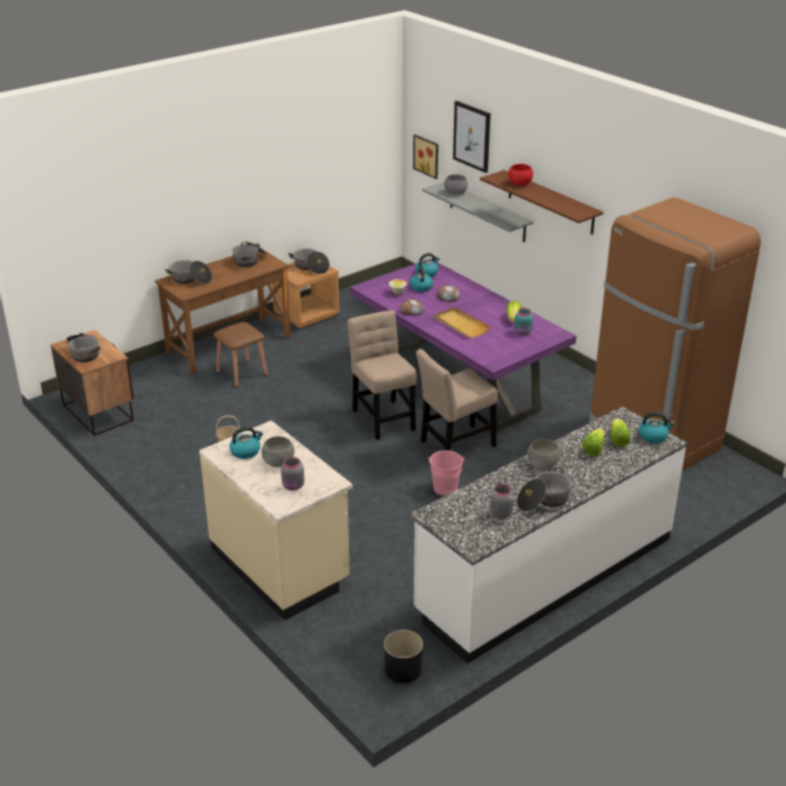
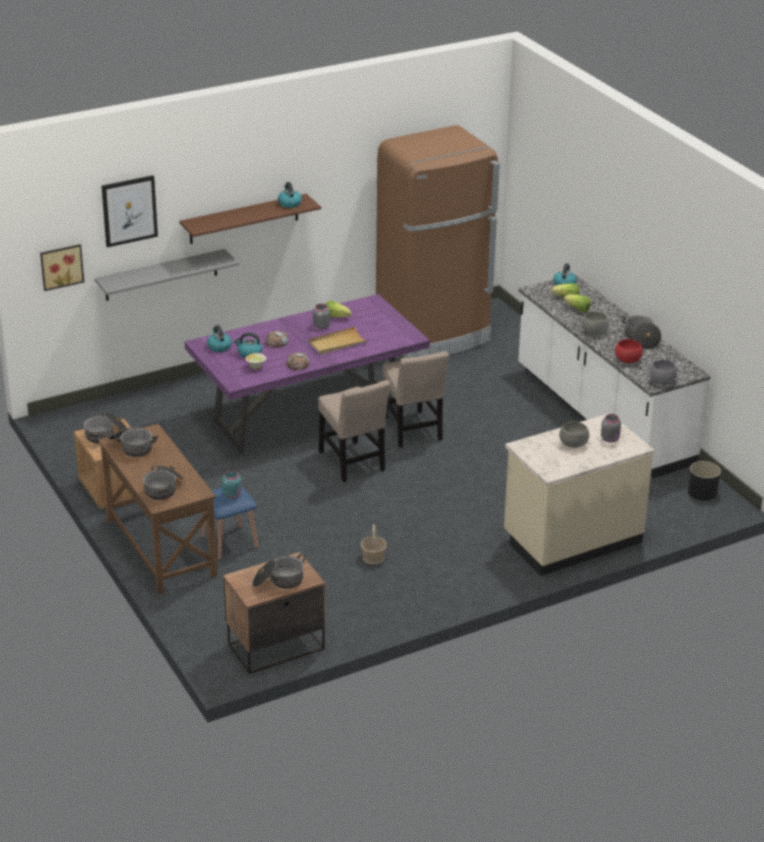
camera: 80 degrees left, 0 degrees up
brown stool [214,322,268,387] -> blue stool [202,487,258,560]
kettle [229,427,263,459] -> kettle moved to [278,182,302,208]
beige chair [347,310,416,440] -> beige chair turned 105 degrees counterclockwise [318,380,390,482]
pink bucket [428,450,464,496] -> none
grey bowl [444,174,468,195] -> grey bowl moved to [649,360,677,384]
grey jar [490,484,514,519] -> grey jar moved to [313,304,330,329]
red bowl [508,164,533,186] -> red bowl moved to [615,339,643,363]
turquoise jar [514,308,533,335] -> turquoise jar moved to [222,470,242,499]

